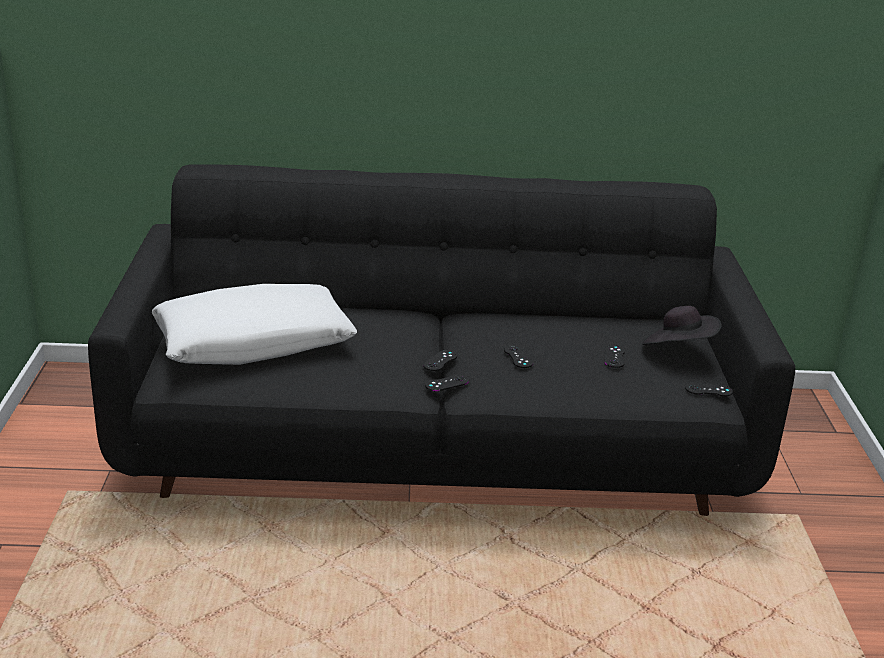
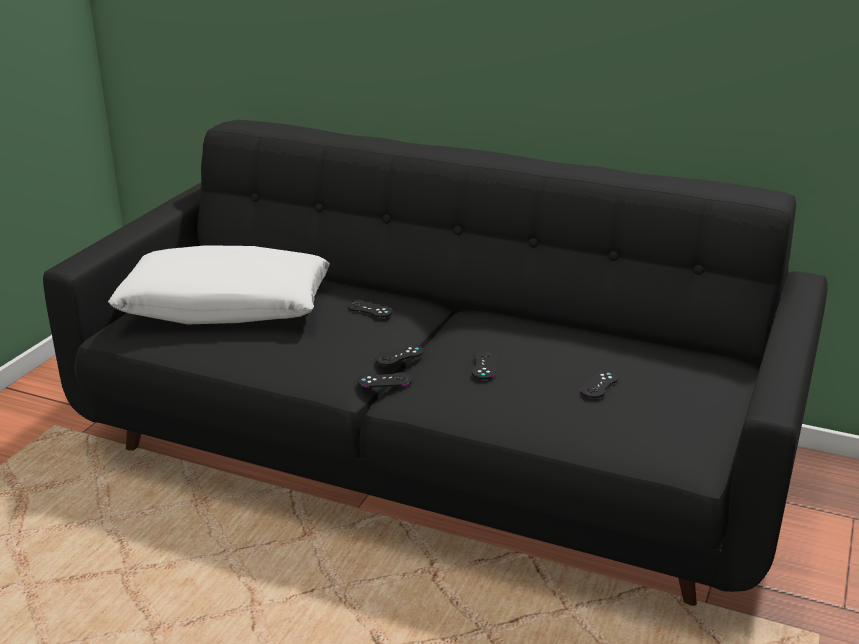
camera: 25 degrees right, 0 degrees up
black hat [642,306,722,345] -> none
black game controller [685,383,733,396] -> black game controller moved to [348,301,393,317]

